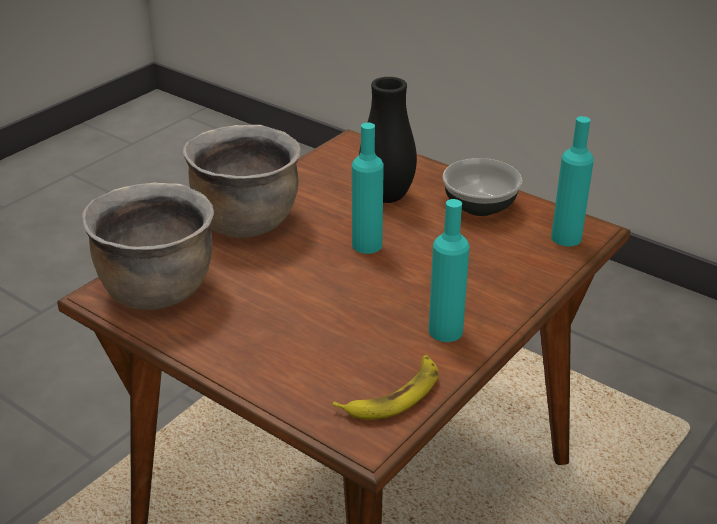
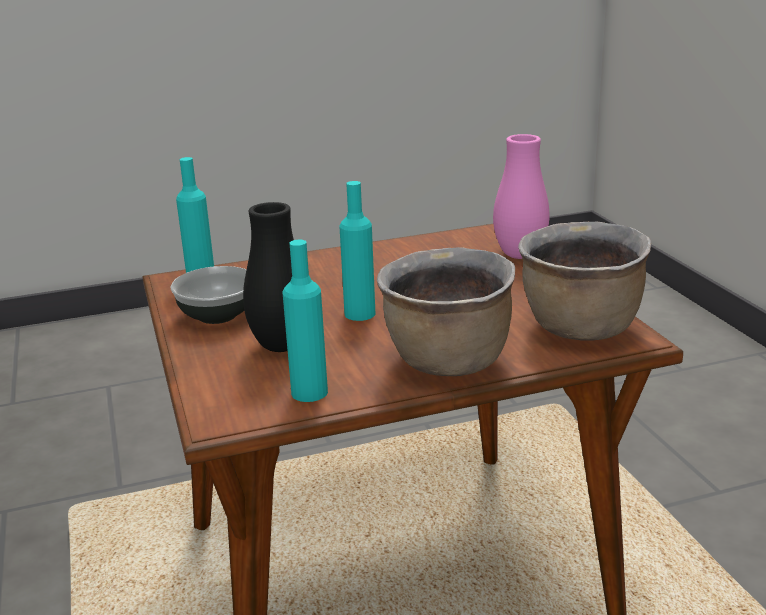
camera: 145 degrees left, 10 degrees down
banana [333,355,439,420] -> none
turquoise bottle [429,199,470,342] -> turquoise bottle moved to [283,240,328,402]
none -> pink vase [493,134,550,259]

